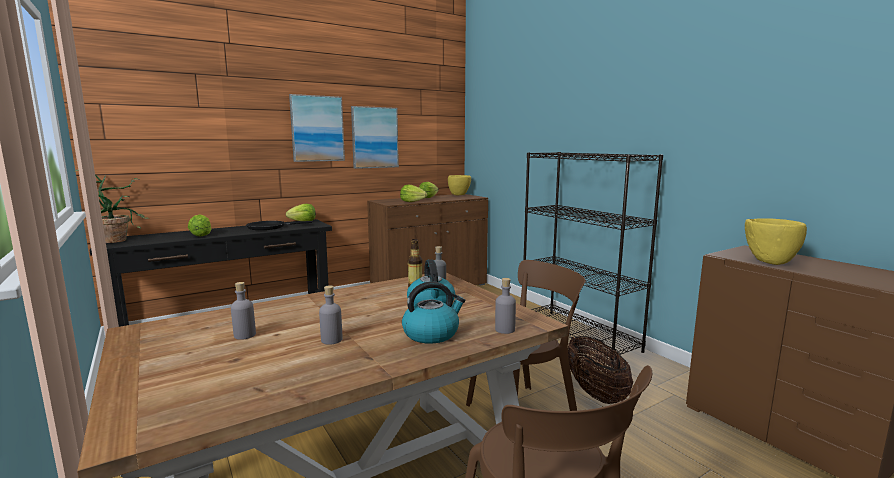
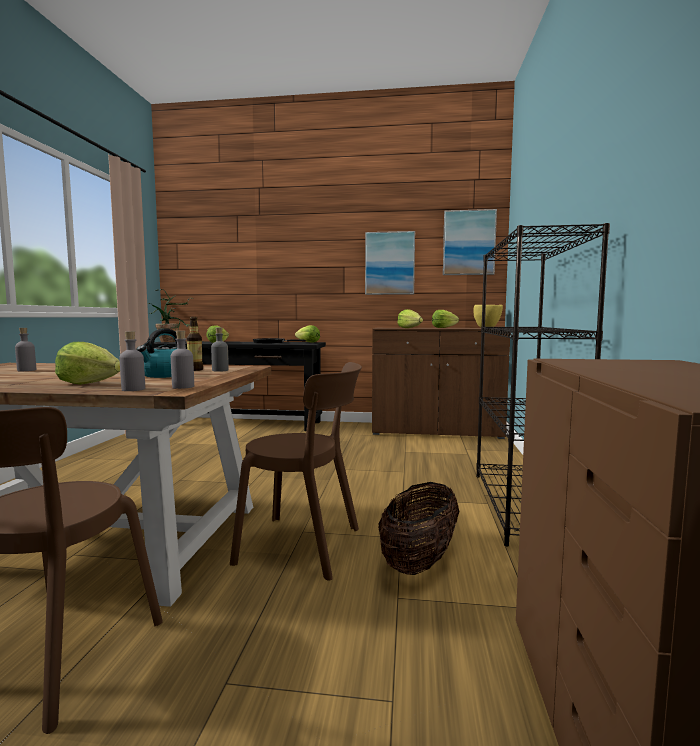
camera: 40 degrees right, 5 degrees down
picture [289,94,345,162] -> picture moved to [443,209,497,275]
grey bottle [319,285,343,345] -> grey bottle moved to [171,331,194,389]
kettle [402,281,465,344] -> lettuce [55,342,120,385]
yellow bowl [745,218,807,265] -> none

